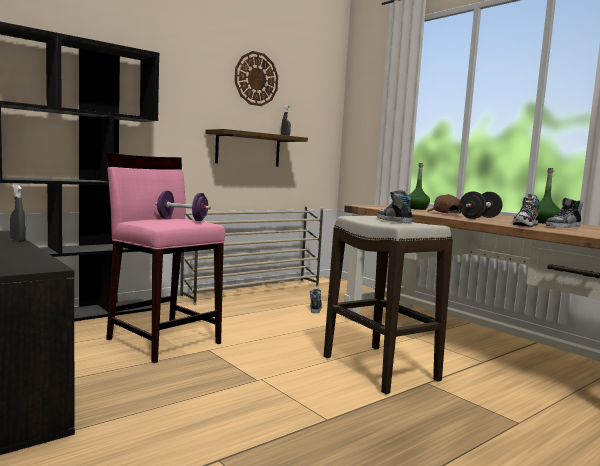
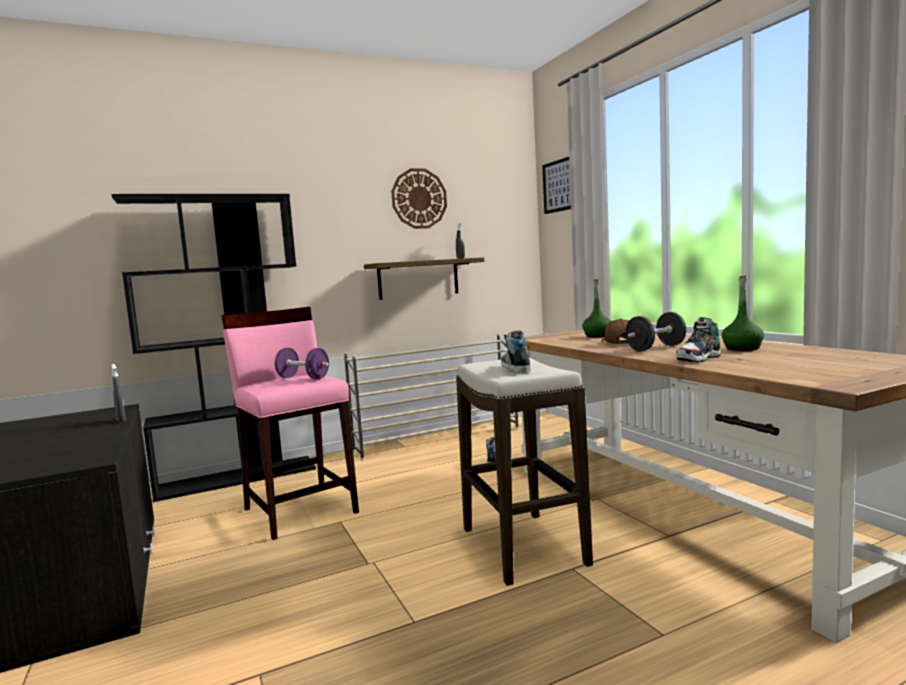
camera: 15 degrees right, 0 degrees up
shoe [546,198,583,228] -> none
none -> picture [542,157,571,214]

